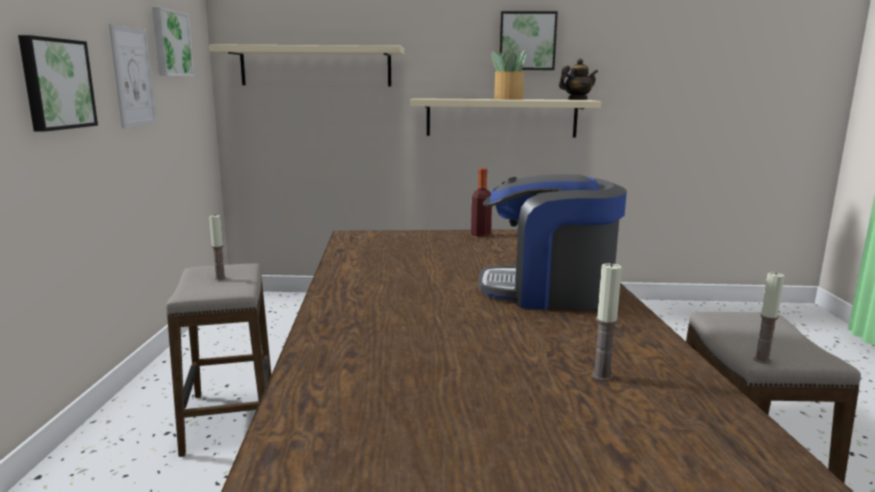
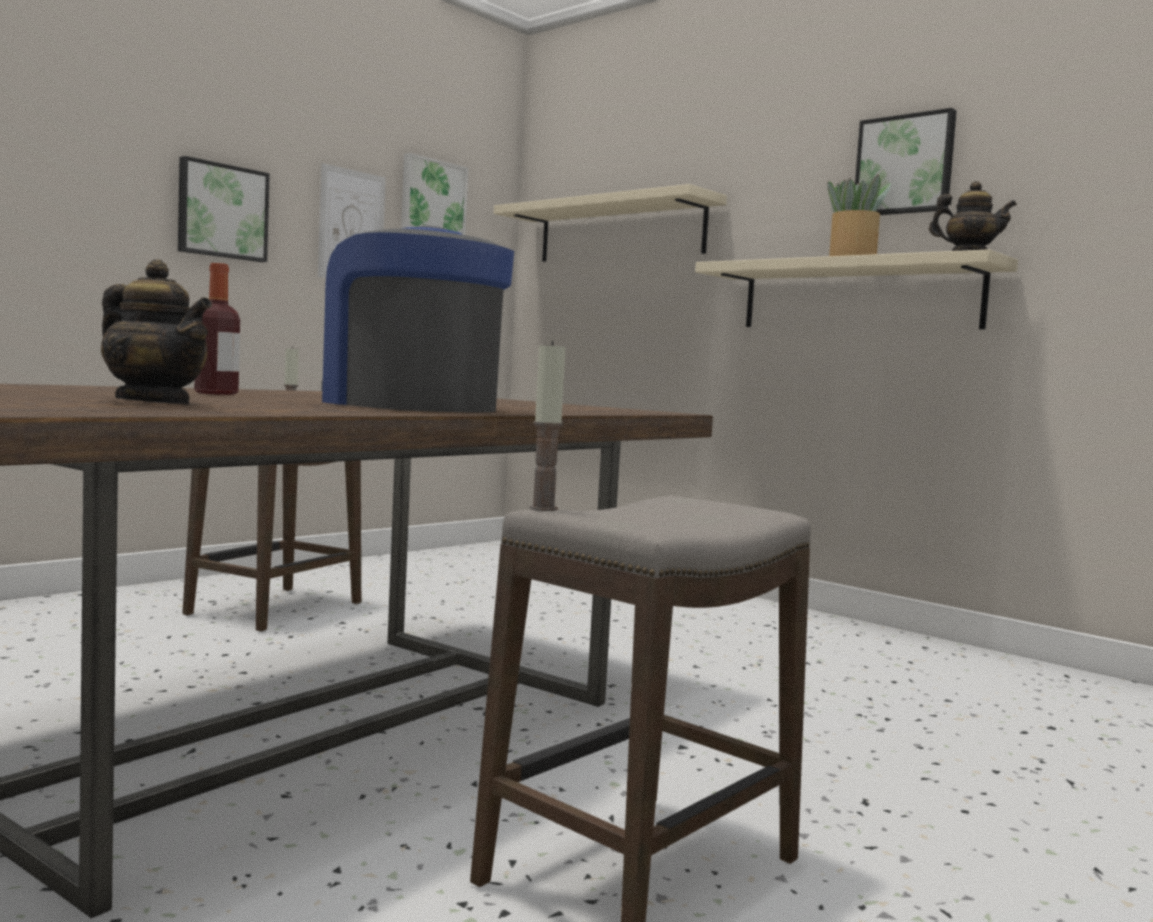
camera: 40 degrees right, 10 degrees down
bottle [471,168,492,237] -> bottle moved to [194,263,240,395]
candle [592,262,622,381] -> teapot [101,259,212,405]

